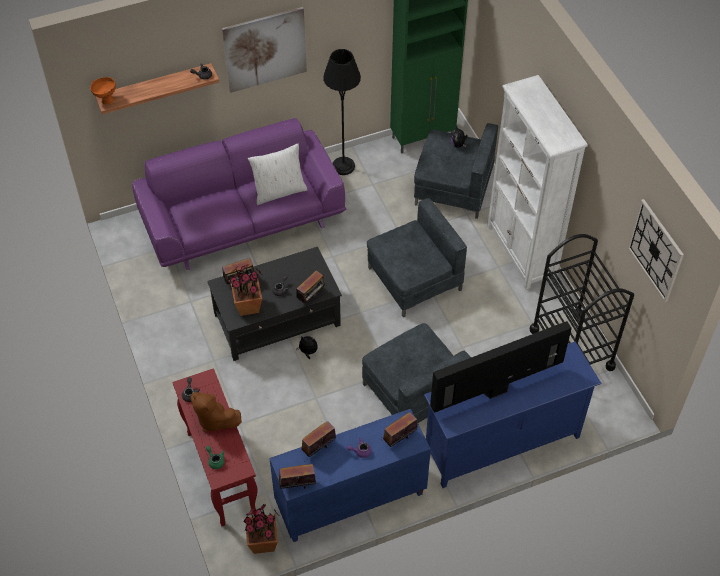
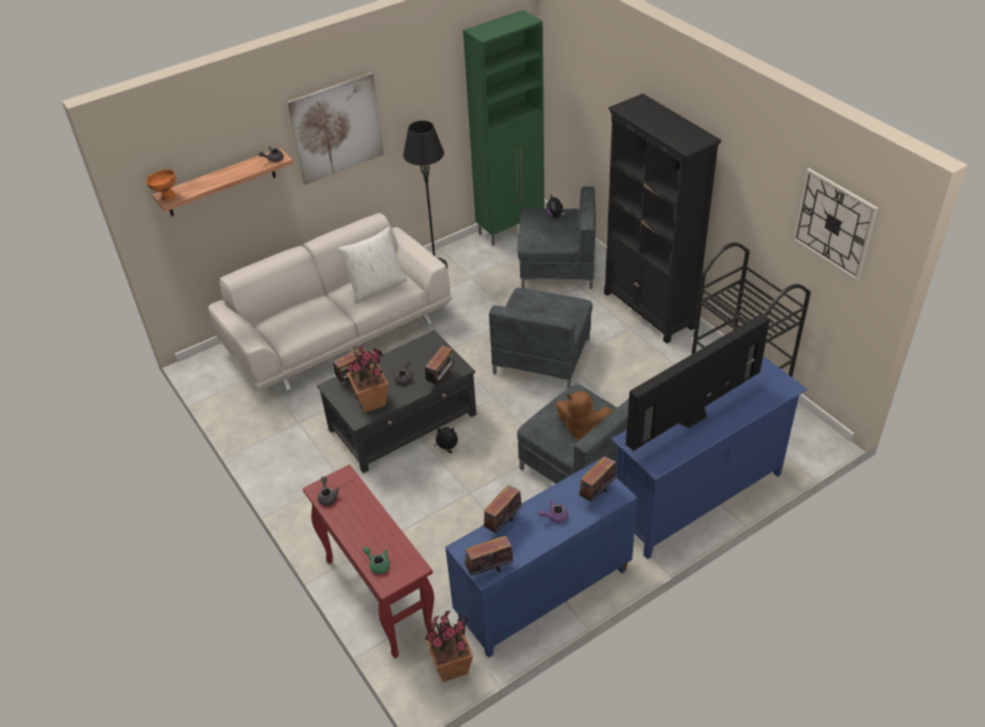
camera: 10 degrees left, 10 degrees down
purple sofa [132,118,346,270] -> white sofa [208,213,452,391]
brown plush toy [191,392,242,432] -> brown plush toy moved to [556,391,613,442]
grey armchair [367,198,467,317] -> grey armchair turned 150 degrees clockwise [489,288,593,388]
white bookcase [487,75,588,289] -> black bookcase [604,94,721,343]

